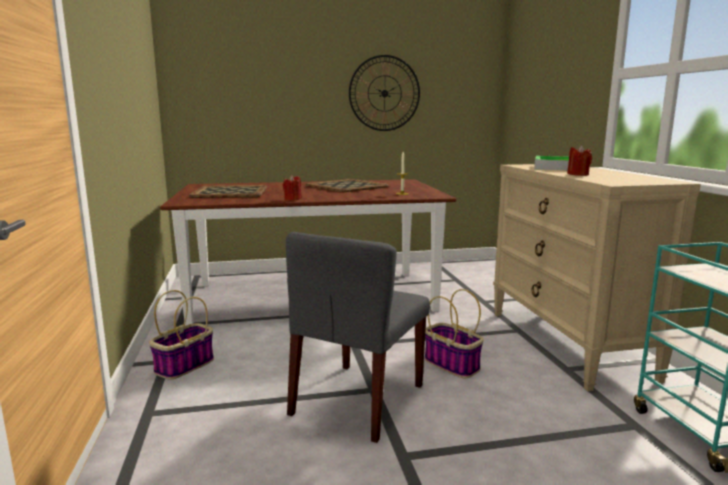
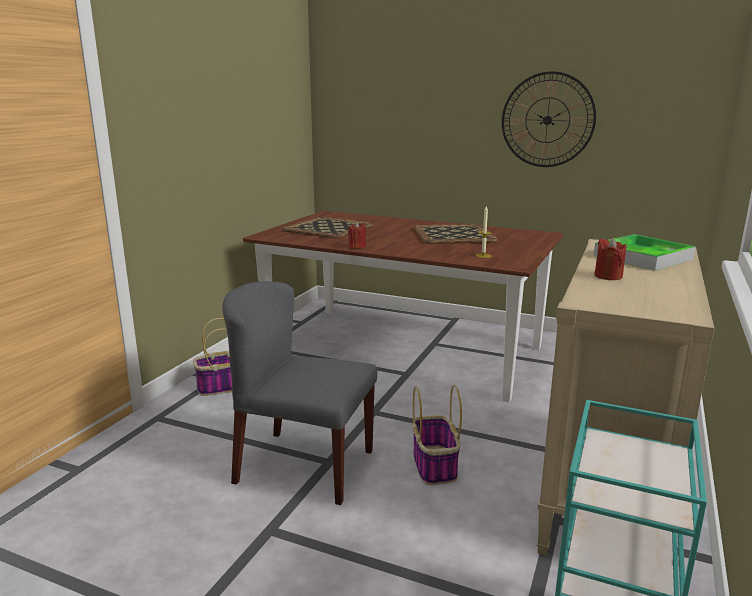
camera: 35 degrees right, 5 degrees up
grey chair [286,232,430,443] -> grey chair turned 45 degrees clockwise [222,281,377,505]

